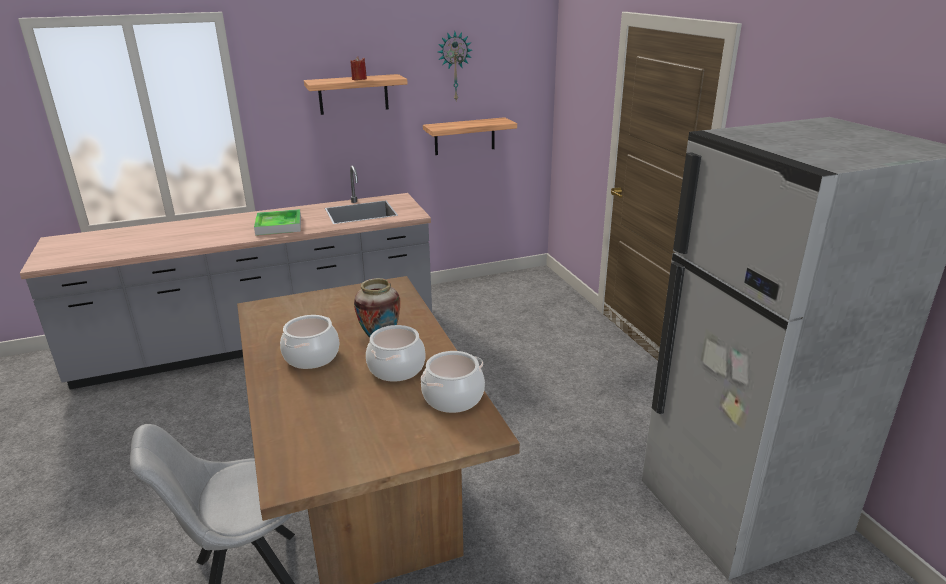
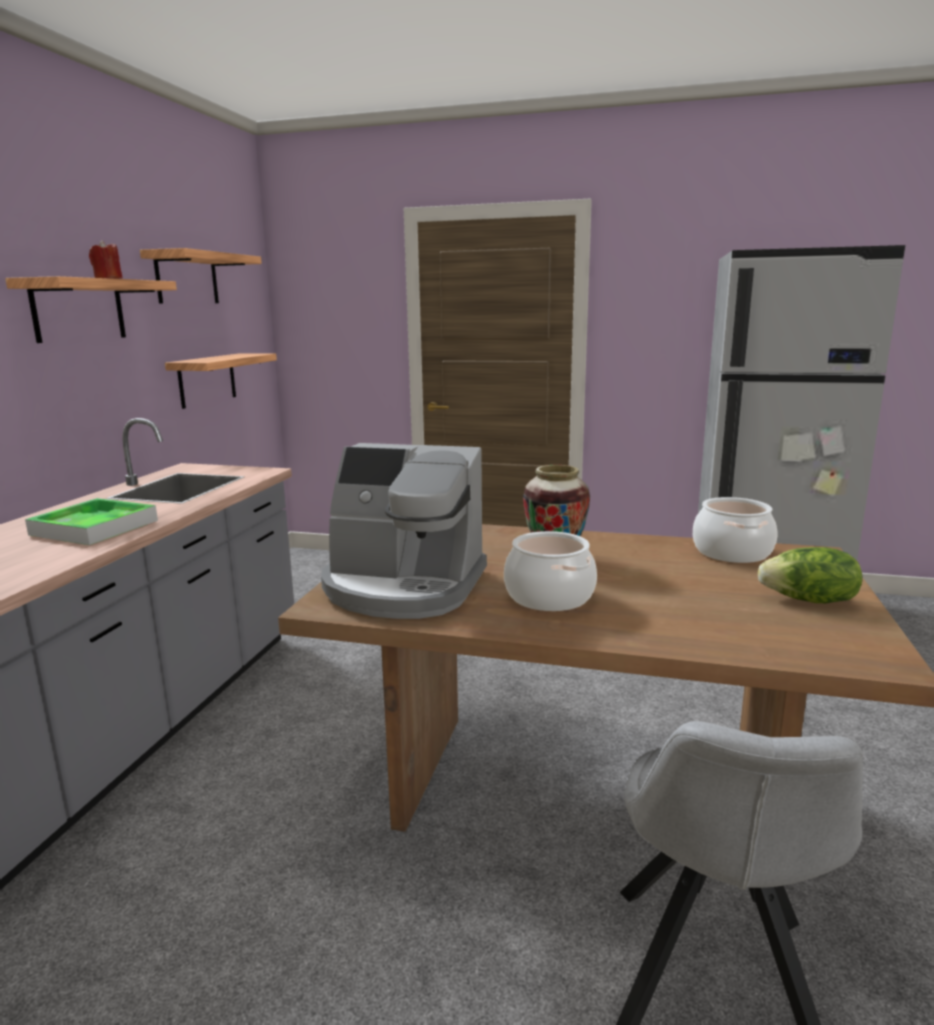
camera: 55 degrees left, 10 degrees down
cooking pot [366,325,426,382] -> none
wall clock [438,32,472,100] -> shelf [140,248,262,304]
none -> coffee machine [321,443,487,619]
none -> lettuce [758,547,862,603]

